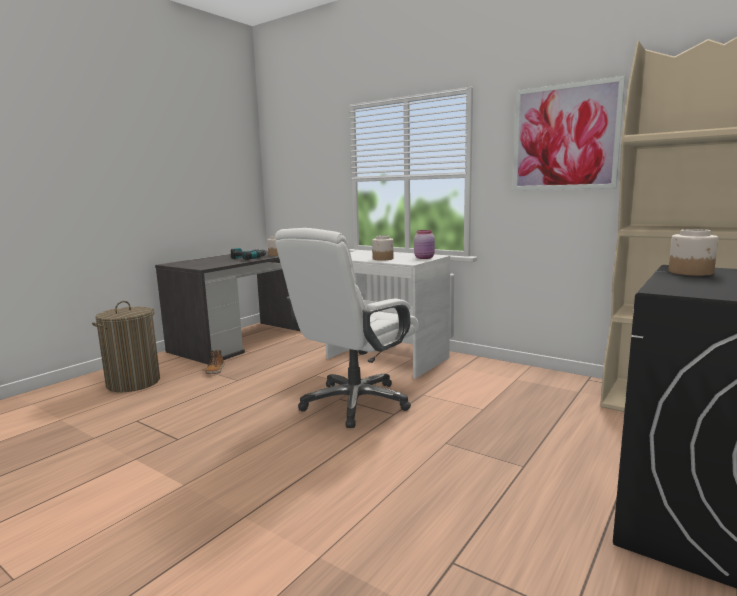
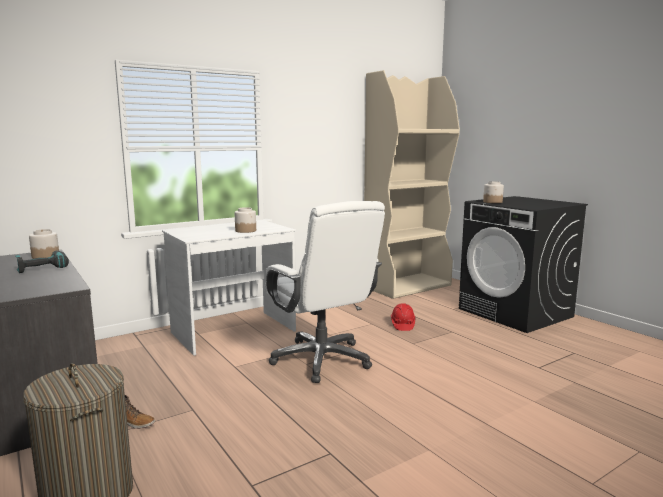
camera: 70 degrees left, 0 degrees up
pink jar [414,230,435,259] -> none
picture [513,76,625,190] -> none
none -> red hard hat [391,303,415,331]

